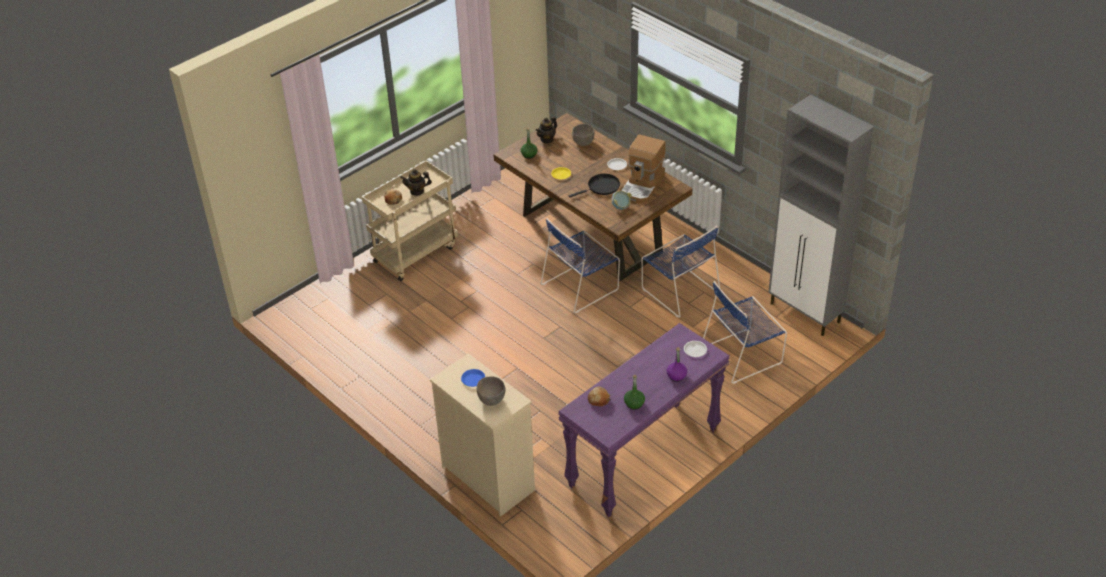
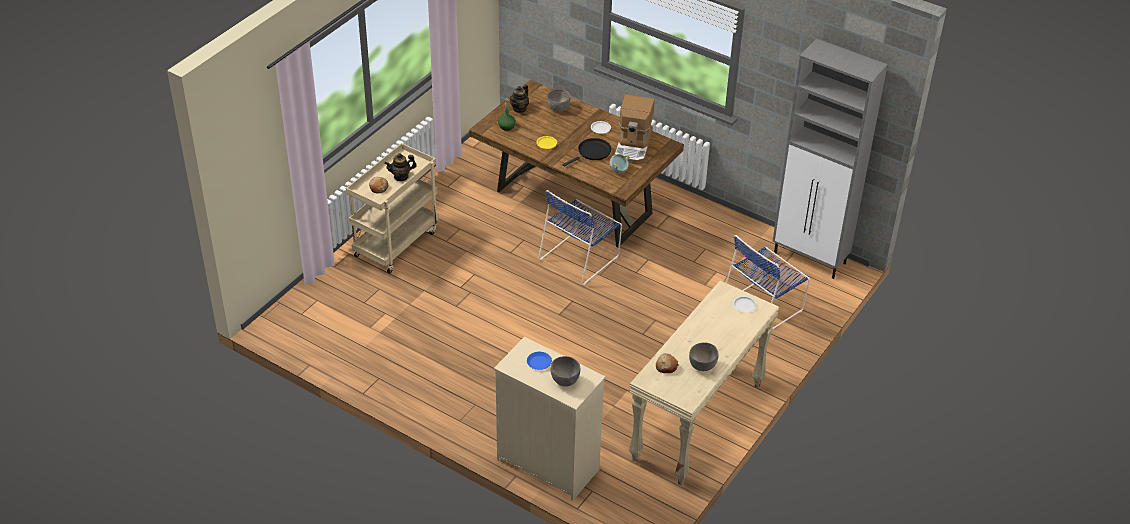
camera: 15 degrees left, 0 degrees up
purple console table [558,323,730,517] -> beige console table [629,281,779,486]
green bottle [624,375,645,409] -> grey bowl [689,342,718,371]
blue chair [641,226,720,318] -> none
purple bottle [667,347,687,382] -> none

